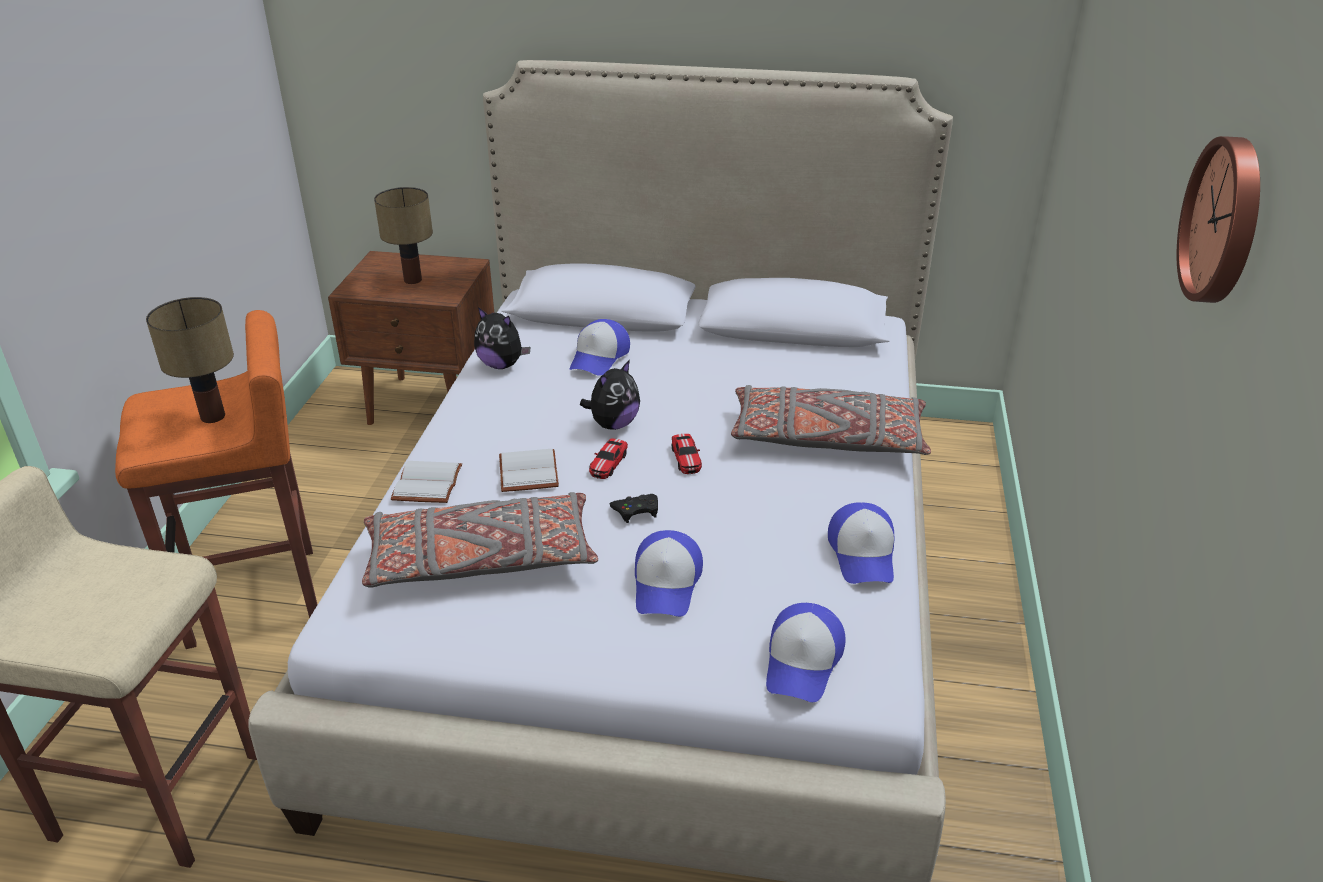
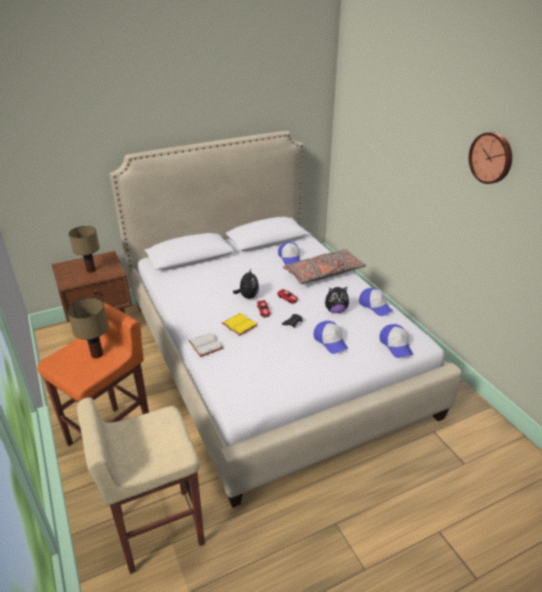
camera: 35 degrees left, 0 degrees up
grey pillow [362,492,598,588] -> none
plush toy [474,307,530,369] -> plush toy moved to [325,287,349,313]
white book [499,449,559,492] -> yellow book [222,313,258,336]
cap [570,319,630,376] -> cap moved to [278,242,300,265]

